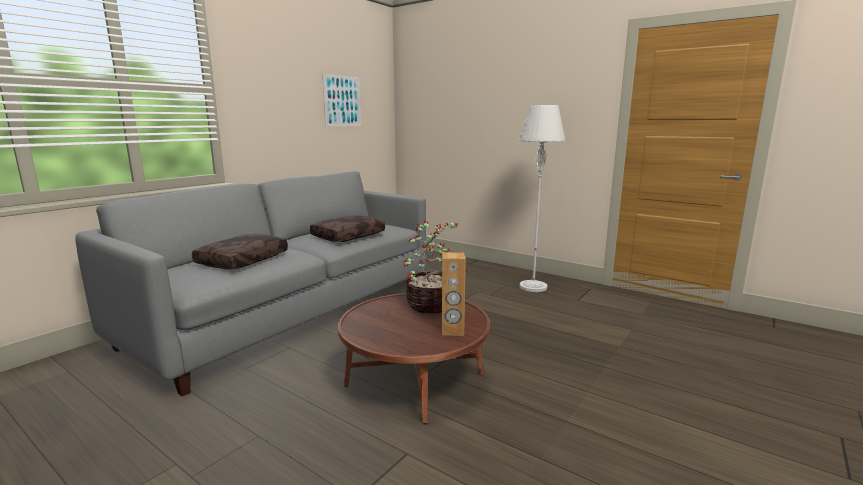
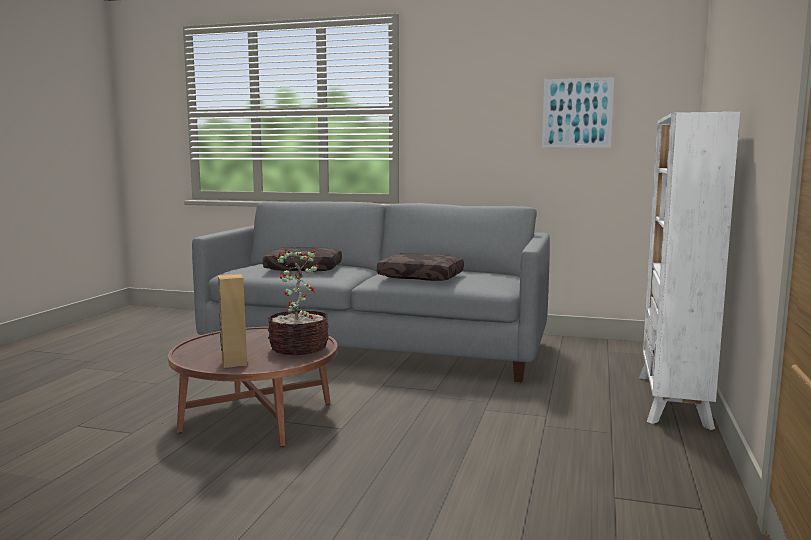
camera: 70 degrees right, 5 degrees down
grey floor lamp [519,105,565,292] -> none
none -> white bookcase [639,112,740,430]

